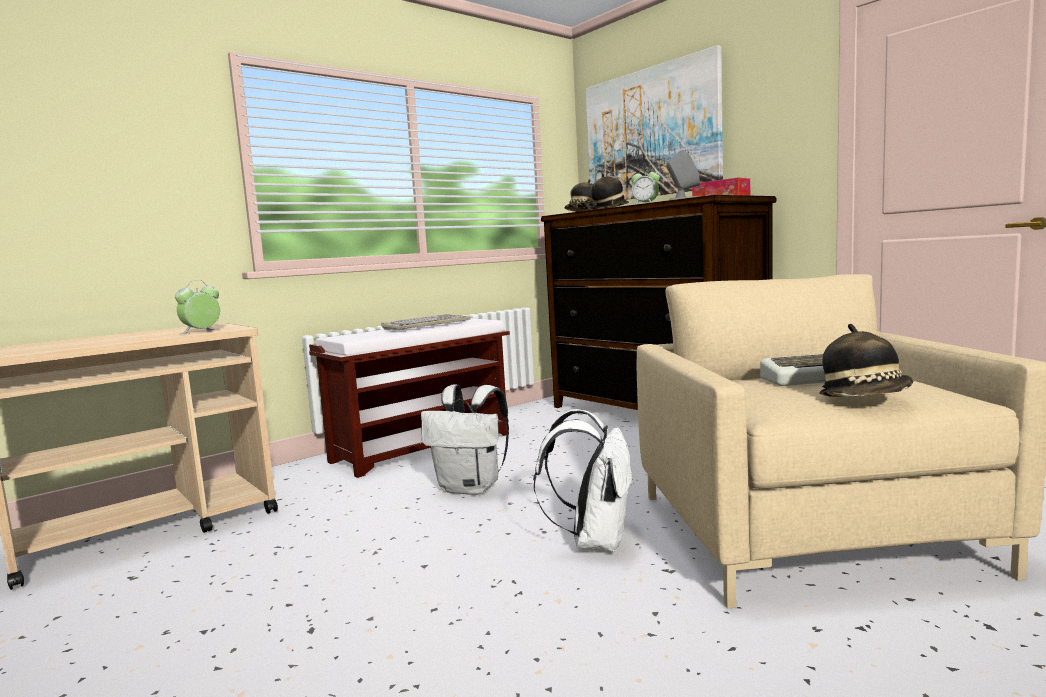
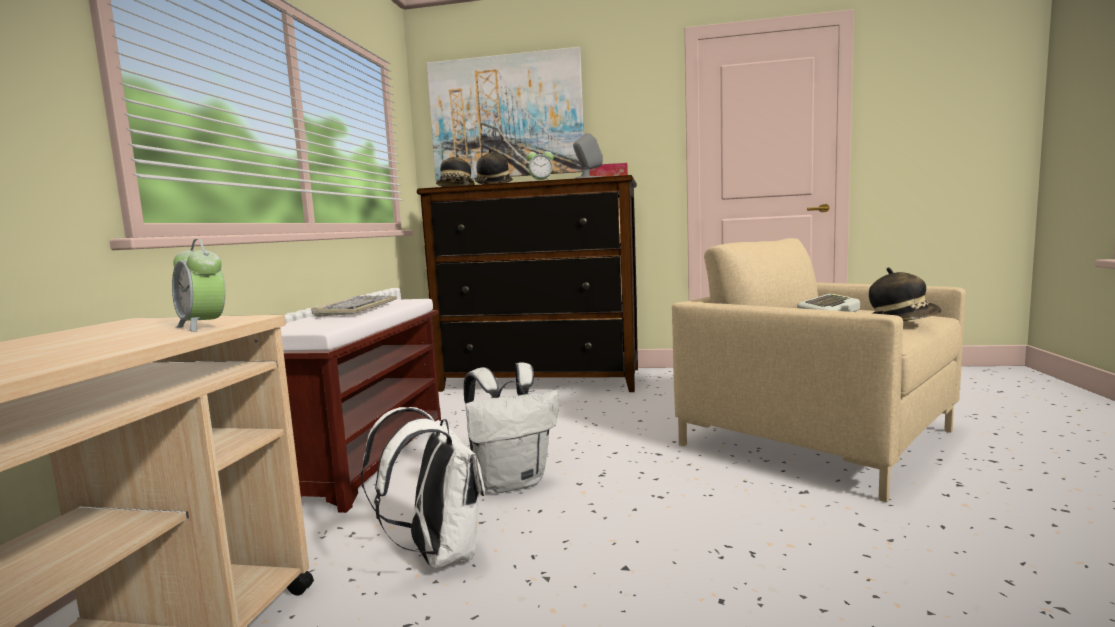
camera: 40 degrees left, 0 degrees up
alarm clock [175,280,220,334] -> alarm clock turned 45 degrees counterclockwise [172,239,225,332]
white backpack [533,409,634,552] -> white backpack moved to [361,407,485,569]

